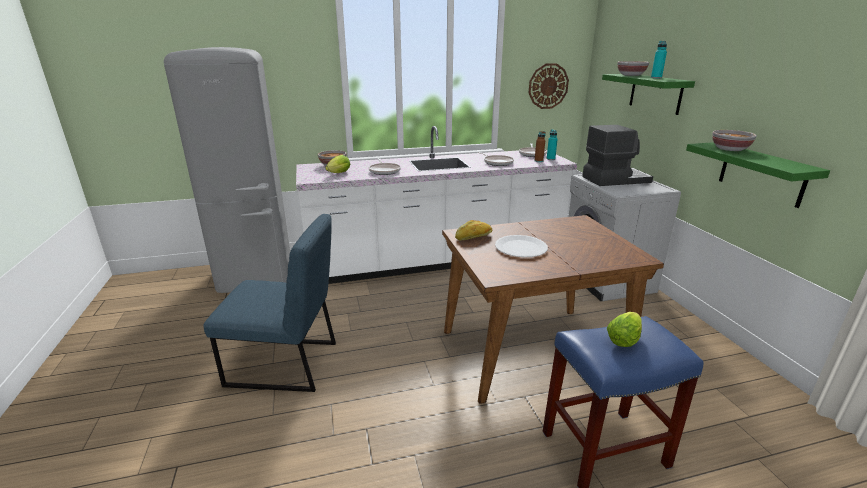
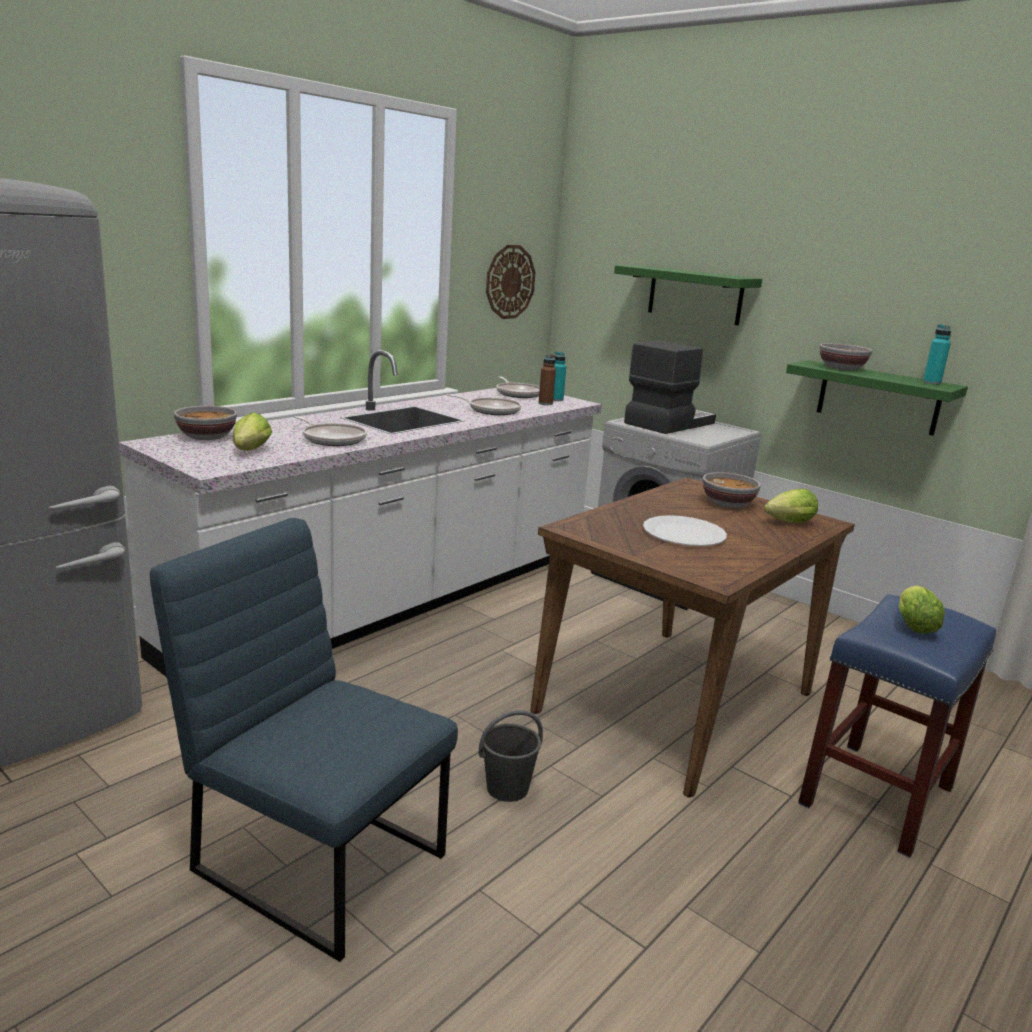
camera: 35 degrees left, 5 degrees down
blue chair [204,214,336,392] -> blue chair turned 120 degrees counterclockwise [150,518,458,962]
bread [455,220,492,241] -> none
bowl [617,61,649,76] -> bowl moved to [703,472,761,508]
turquoise bottle [651,41,667,79] -> turquoise bottle moved to [923,324,951,385]
none -> grey bucket [479,710,543,802]
none -> lettuce [764,489,818,522]

